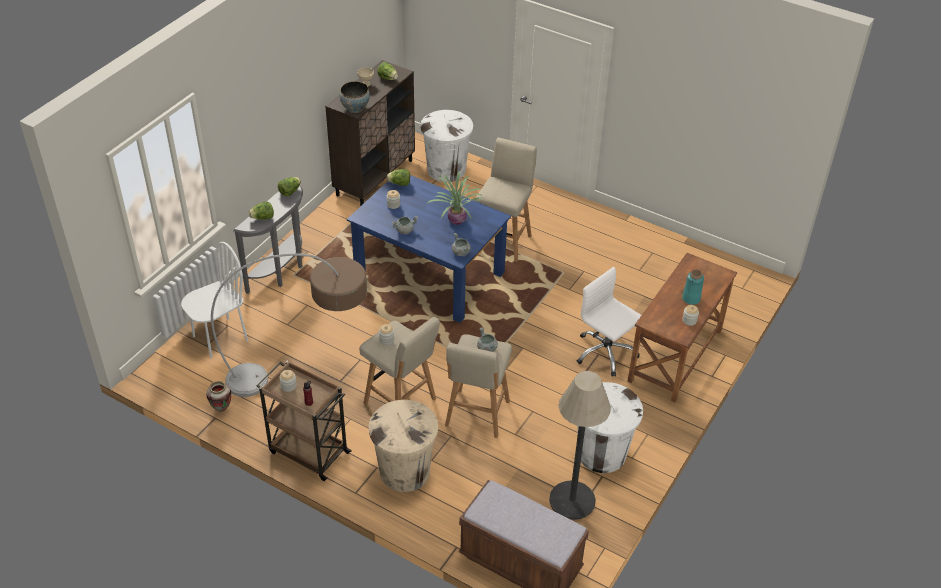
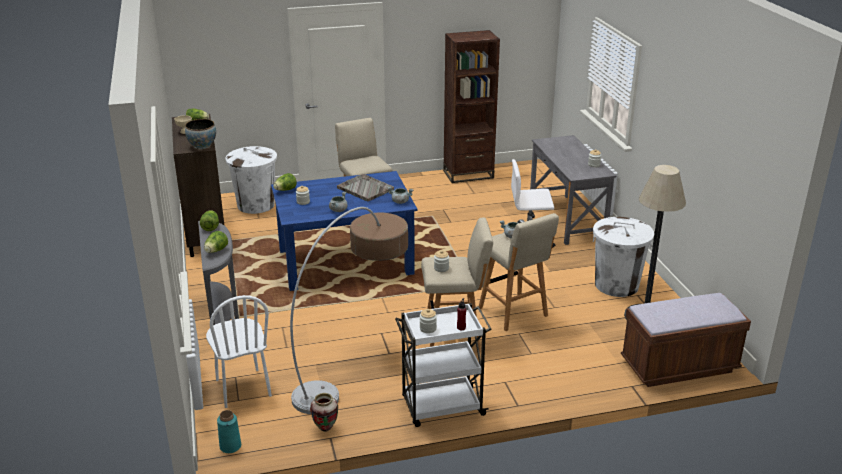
camera: 45 degrees left, 15 degrees down
white chair [181,242,248,358] -> white chair turned 150 degrees clockwise [206,295,272,408]
brown cart [256,360,352,481] -> white cart [395,303,492,427]
beige trash can [369,400,438,492] -> none
potted plant [426,171,485,225] -> grey tray [337,174,394,202]
brown desk [628,253,737,402] -> grey desk [530,135,616,245]
turquoise vase [682,270,704,305] -> turquoise vase moved to [217,410,241,453]
none -> brown bookcase [443,30,500,183]

